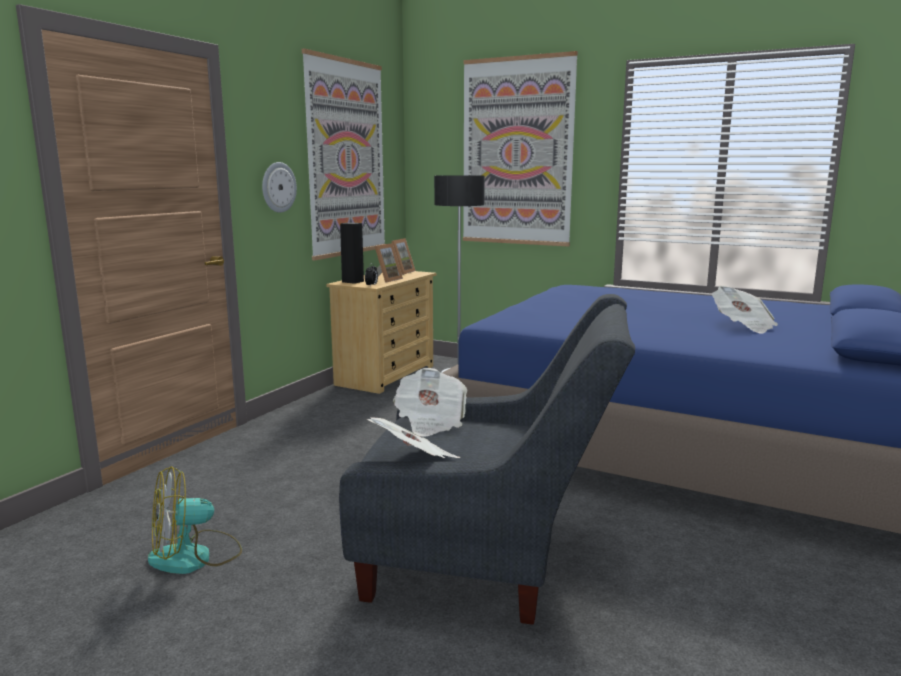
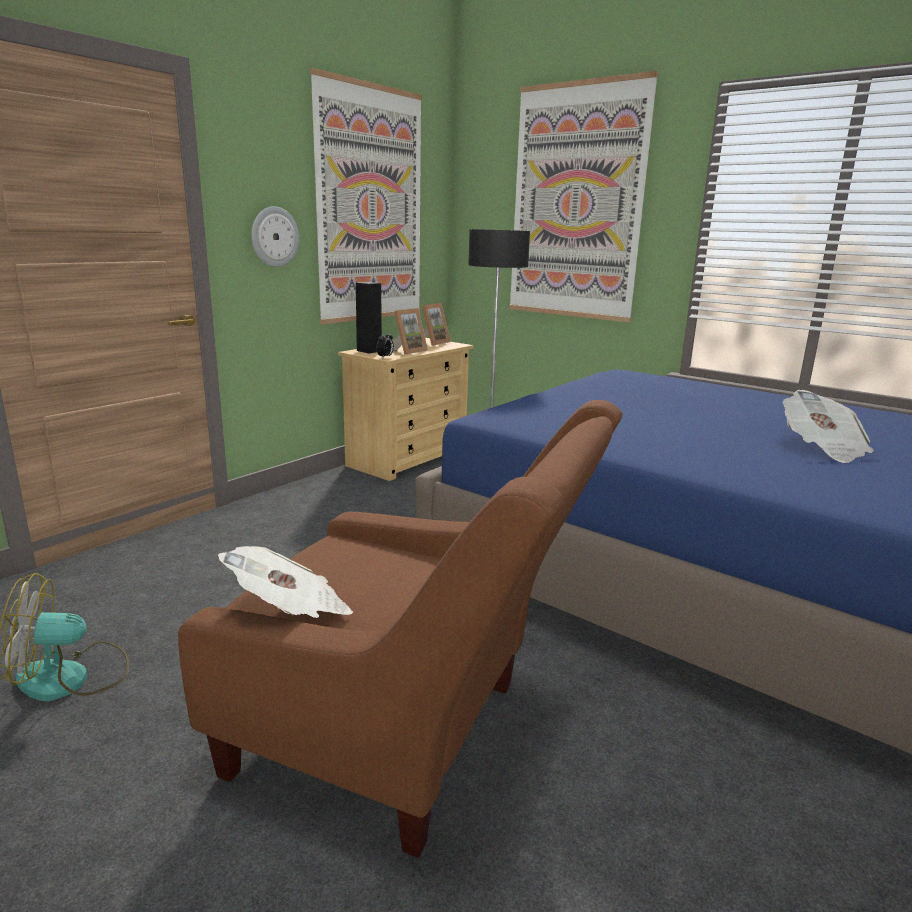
camera: 10 degrees right, 5 degrees up
grey armchair [339,294,635,625] -> brown armchair [178,400,622,858]
newspaper [393,368,467,437] -> none

